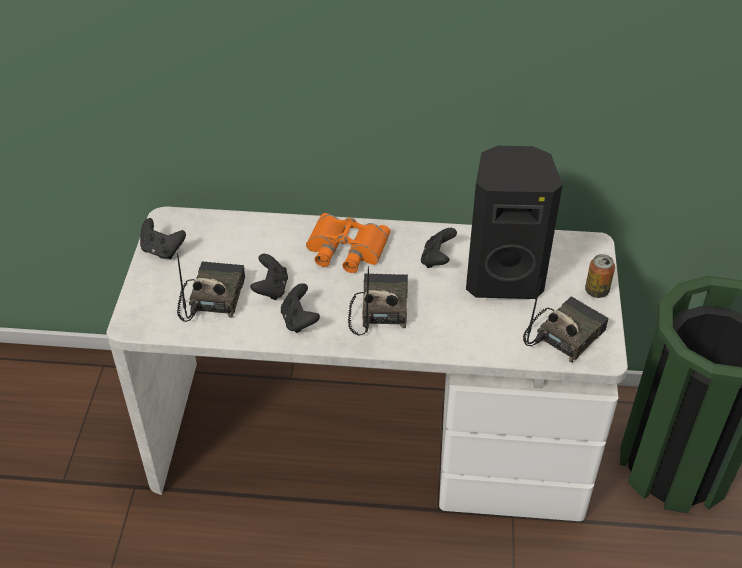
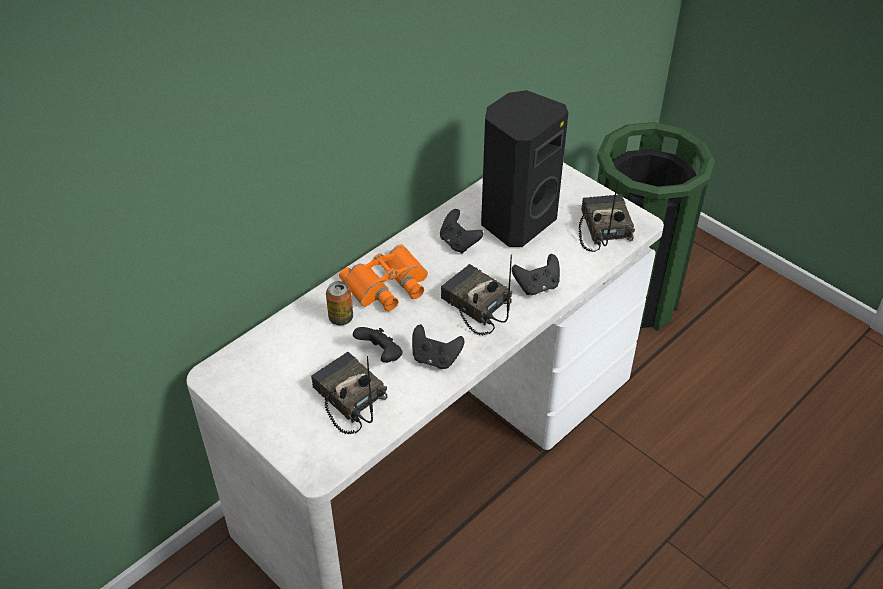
camera: 50 degrees left, 0 degrees up
black game controller [140,218,186,259] -> black game controller moved to [512,254,560,295]
can [585,254,615,298] -> can moved to [326,281,353,325]

